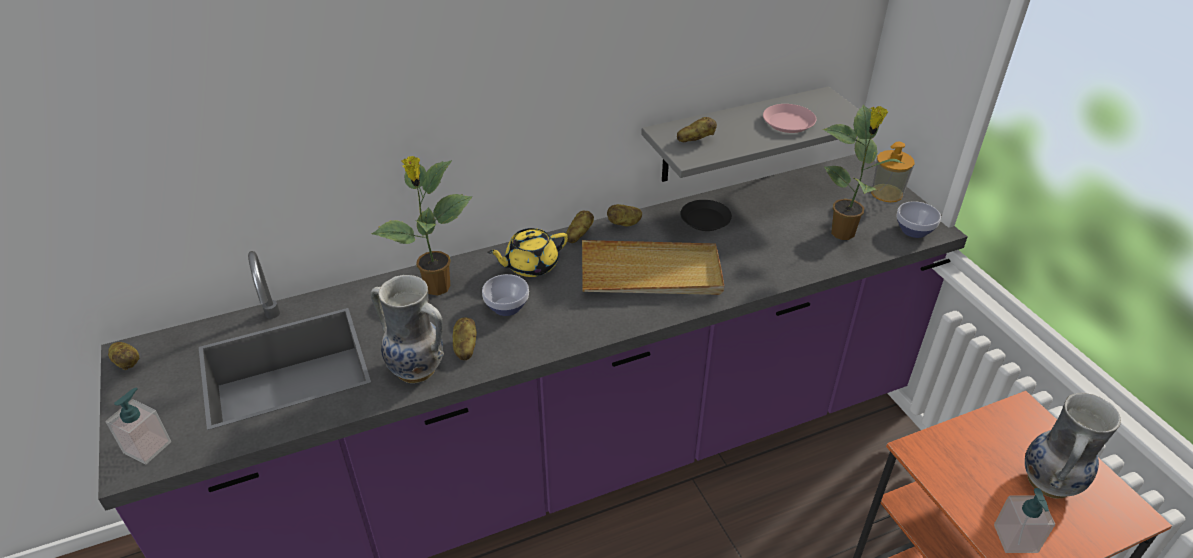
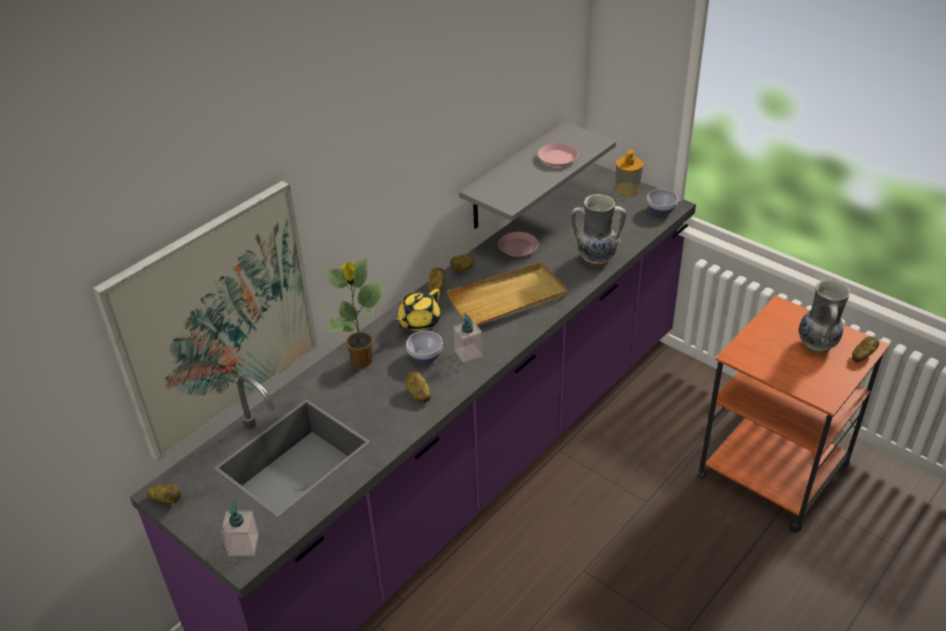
camera: 25 degrees left, 0 degrees up
vase [371,275,444,383] -> vase moved to [571,194,626,267]
potato [677,117,717,142] -> potato moved to [852,336,880,362]
black plate [680,200,732,231] -> pink plate [498,232,539,257]
potted plant [823,104,903,240] -> none
soap dispenser [994,488,1055,553] -> soap dispenser moved to [453,314,483,363]
none -> picture [92,180,318,462]

